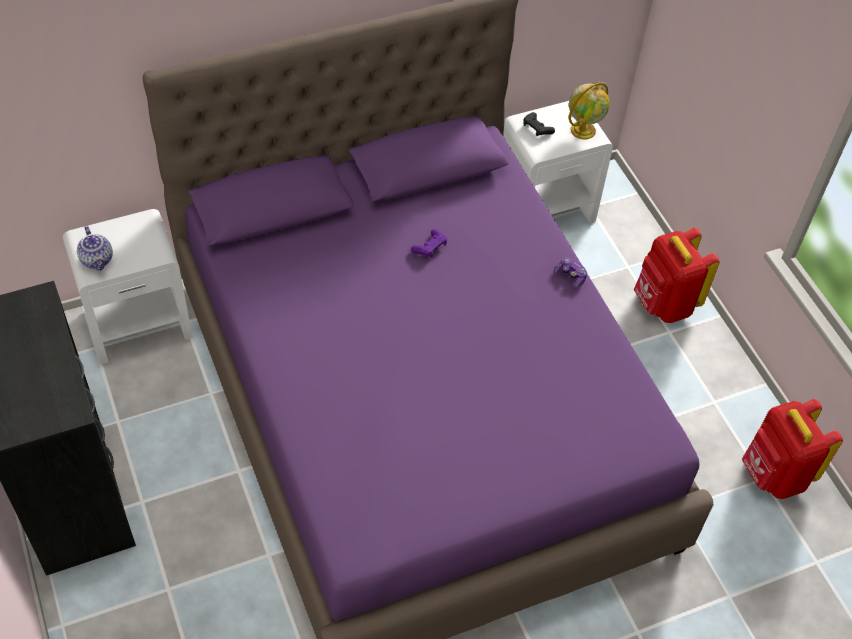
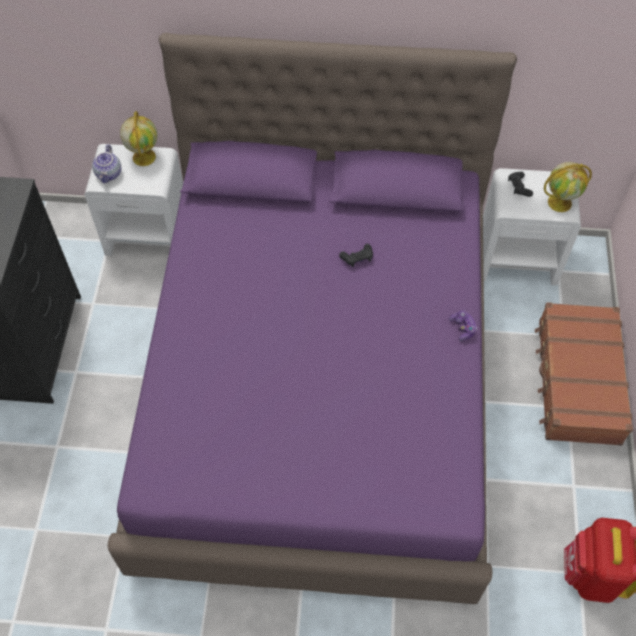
camera: 30 degrees right, 5 degrees up
purple game controller [411,229,447,257] -> black game controller [339,244,373,267]
red backpack [634,228,719,323] -> brown suitcase [535,302,633,446]
none -> globe [120,111,158,166]

